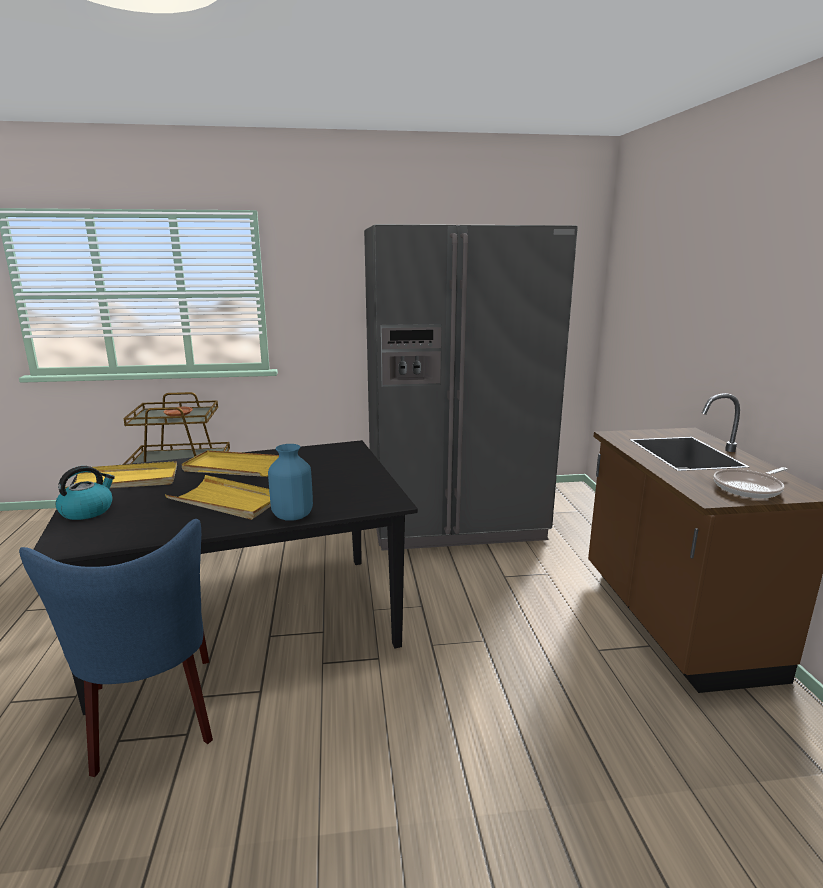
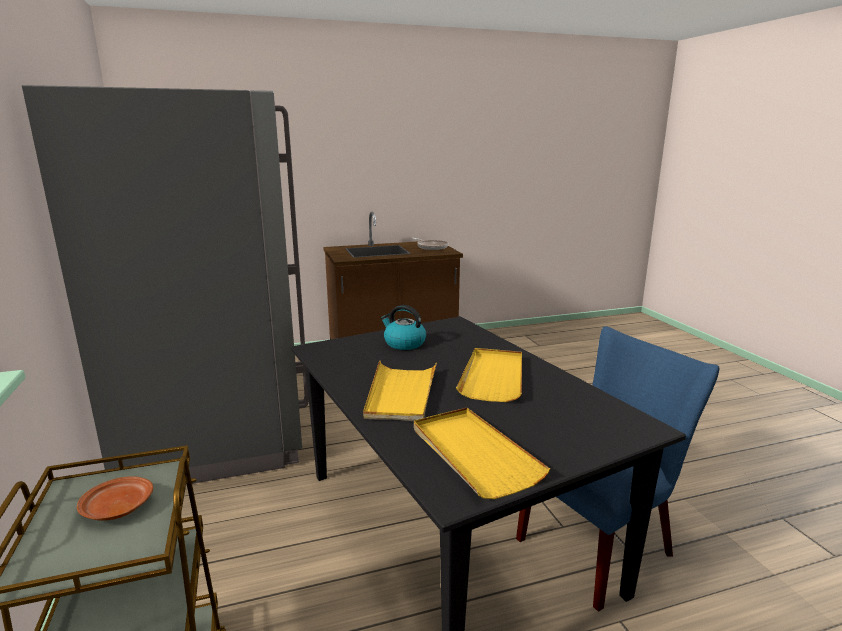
camera: 100 degrees left, 0 degrees up
kettle [56,466,115,520] -> kettle moved to [381,305,426,350]
blue vase [268,444,313,521] -> none

